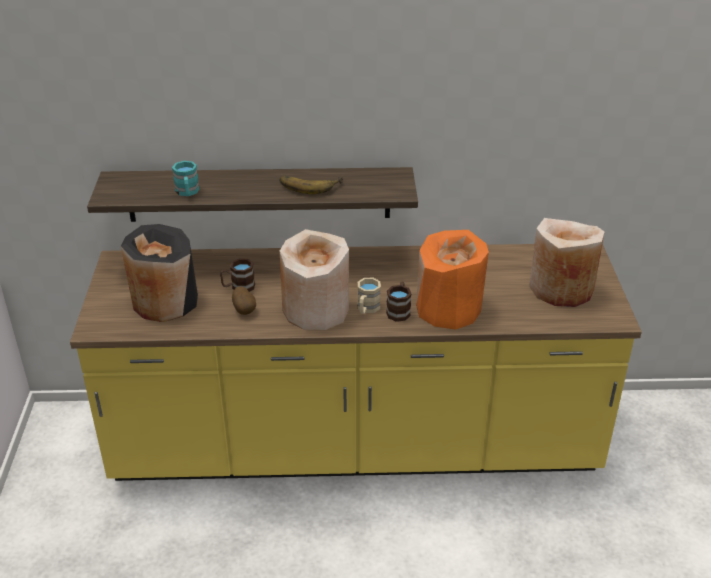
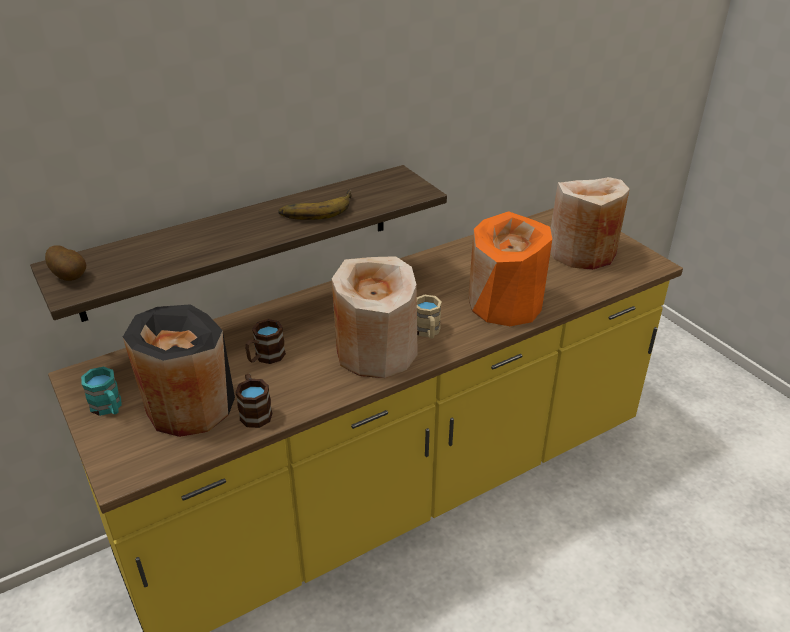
camera: 30 degrees left, 0 degrees up
turquoise mug [172,161,199,196] -> turquoise mug moved to [81,367,122,416]
potato [232,286,256,315] -> potato moved to [45,245,86,281]
brown mug [386,282,412,322] -> brown mug moved to [235,374,273,428]

